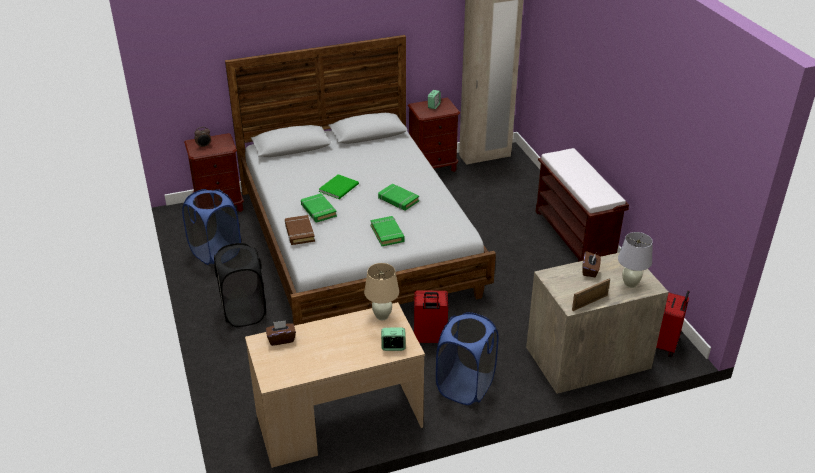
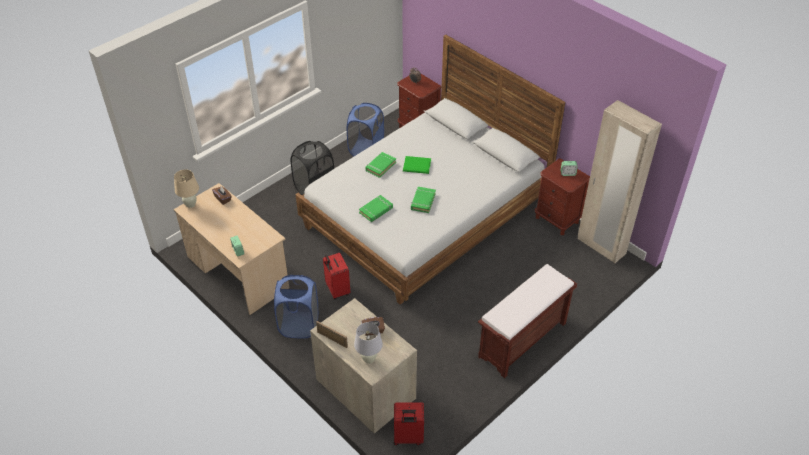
camera: 65 degrees right, 10 degrees up
brown book [285,215,315,245] -> none
beige table lamp [364,263,399,320] -> beige table lamp moved to [174,170,199,208]

